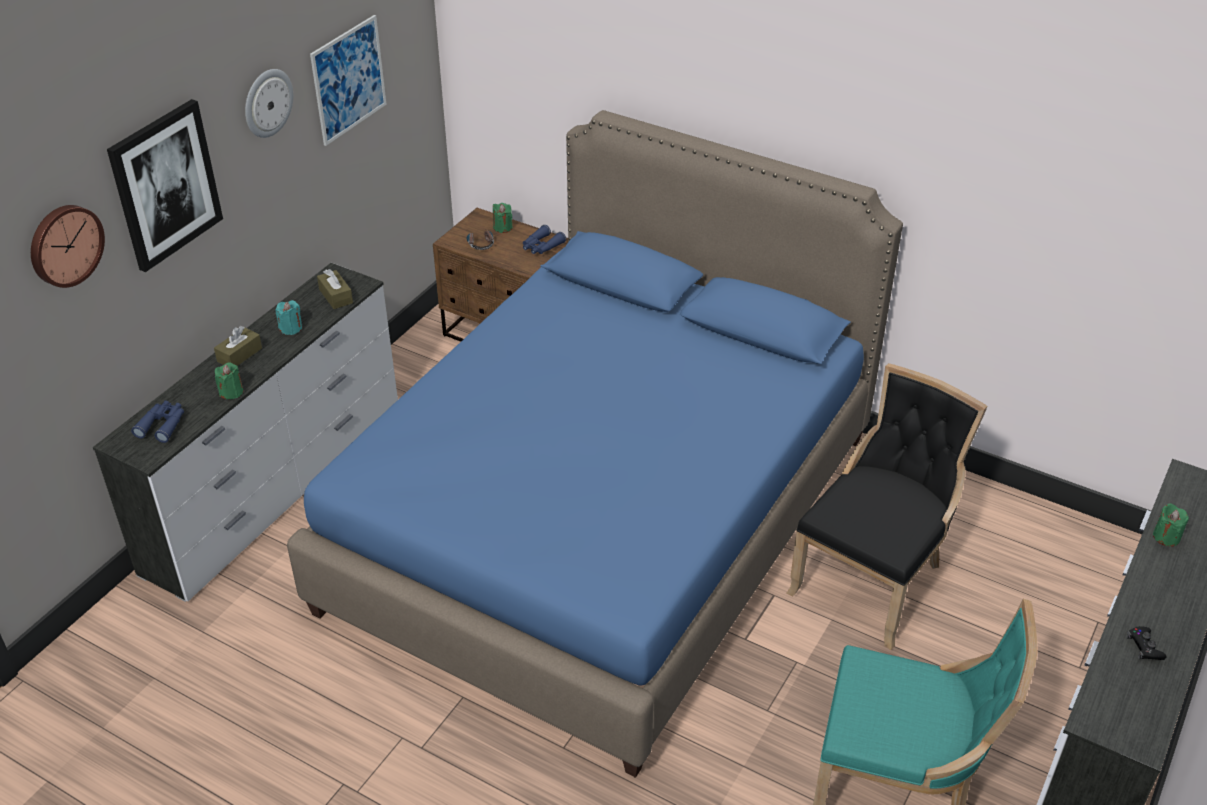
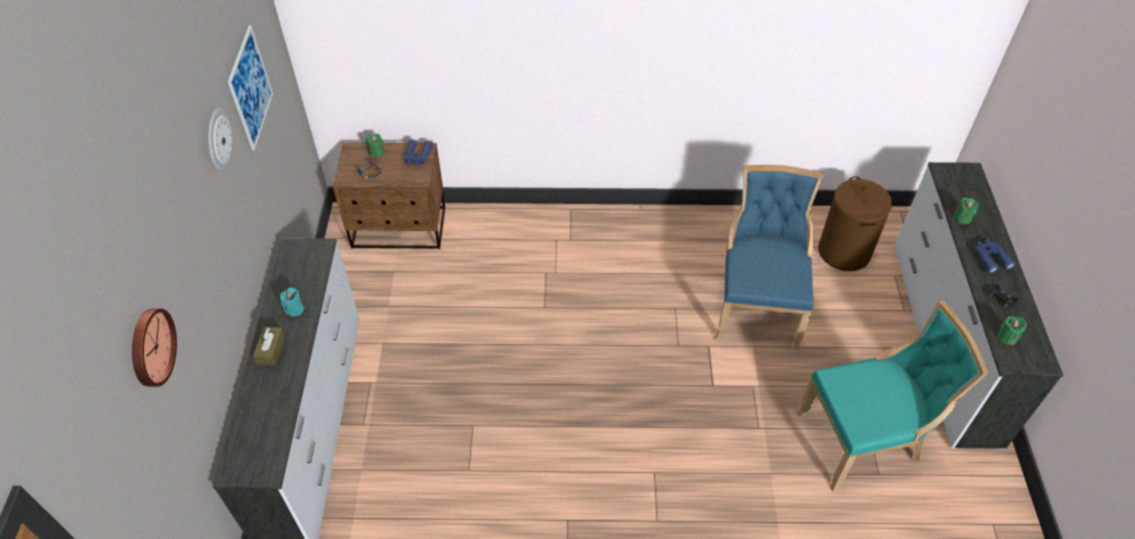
camera: 30 degrees left, 10 degrees up
picture [107,99,223,272] -> none
blue binoculars [131,401,184,443] -> blue binoculars moved to [975,239,1016,274]
green candle [215,362,243,399] -> green candle moved to [997,316,1027,345]
blue bed [287,110,903,778] -> none
brown tissue box [317,269,353,309] -> none
black chair [787,363,987,650] -> blue chair [715,165,823,350]
none -> brown laundry basket [818,176,892,271]

